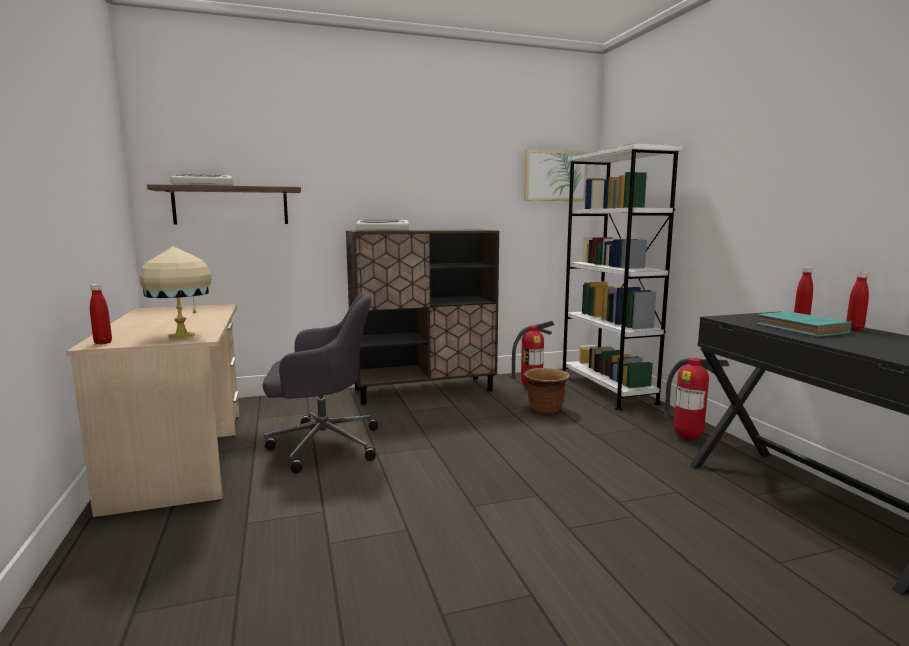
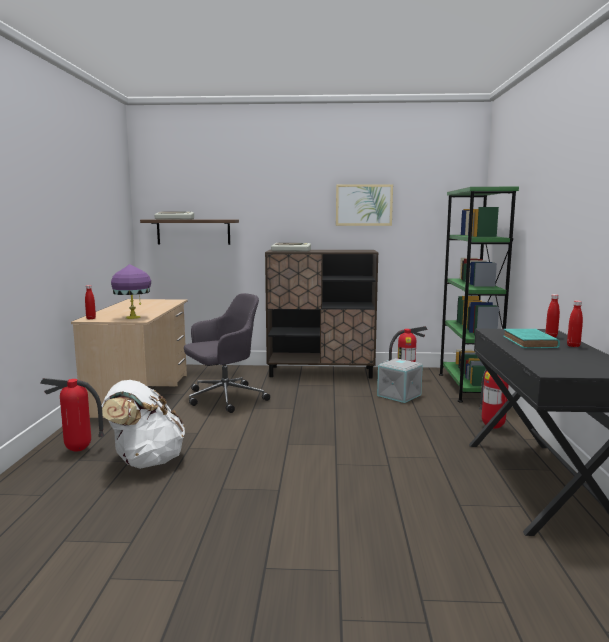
camera: 20 degrees right, 0 degrees up
beige table lamp [139,246,211,338] -> purple table lamp [111,264,151,319]
grey office chair [263,292,378,474] -> grey office chair turned 45 degrees counterclockwise [184,293,270,413]
picture [524,150,588,201] -> picture moved to [336,184,393,226]
brown planter [524,368,570,414] -> grey storage box [377,358,423,403]
white bookcase [563,143,683,410] -> green bookcase [439,187,519,402]
none -> fire extinguisher [40,378,104,452]
none -> white backpack [102,380,185,469]

